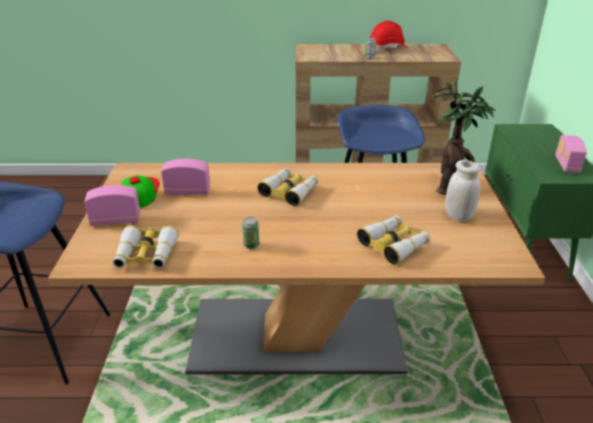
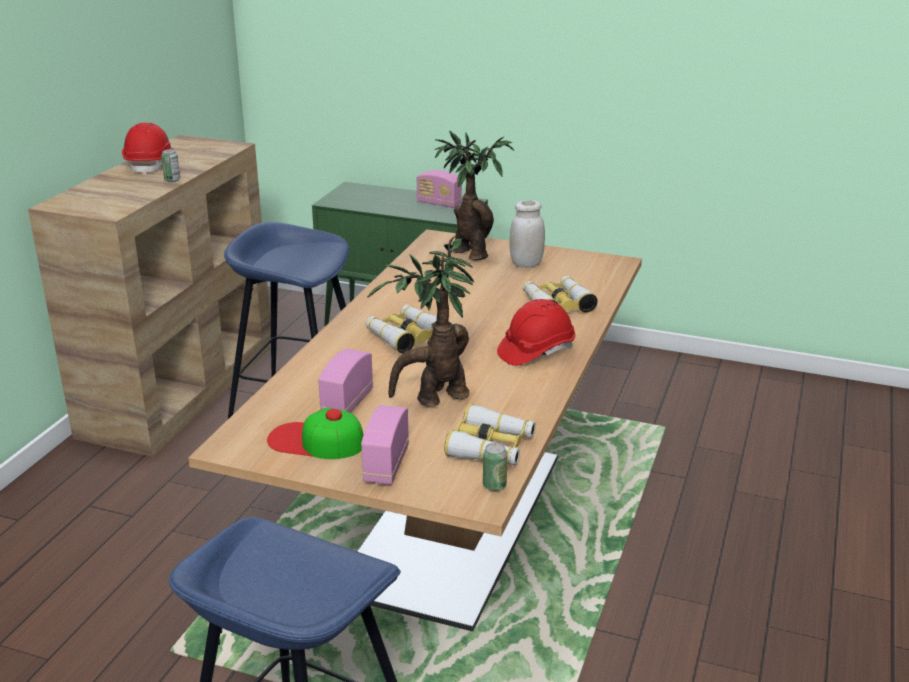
camera: 70 degrees left, 5 degrees down
can [242,217,259,249] -> can moved to [483,443,507,491]
none -> potted plant [368,236,474,407]
none -> red hard hat [497,299,575,366]

